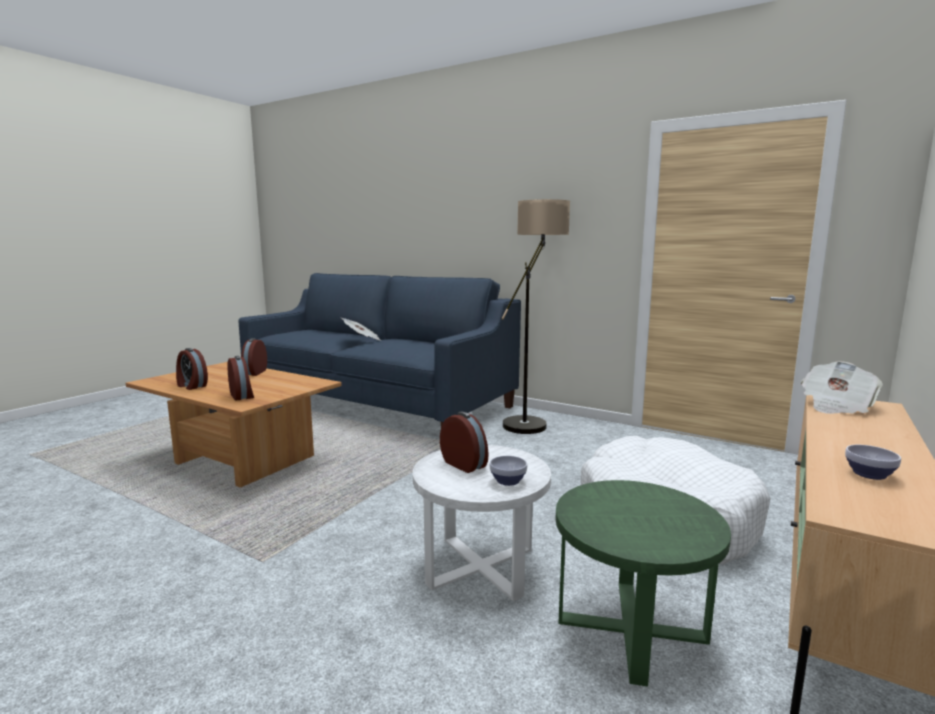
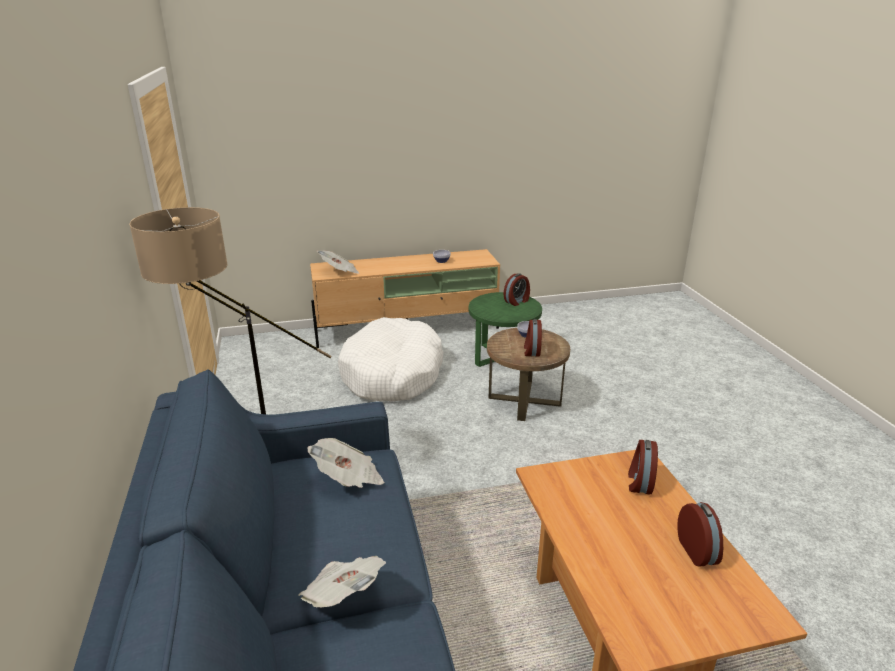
camera: 135 degrees left, 15 degrees up
alarm clock [241,338,267,376] -> alarm clock moved to [503,273,530,306]
white side table [413,445,551,601] -> brown side table [487,328,570,421]
none -> newspaper [307,438,384,488]

